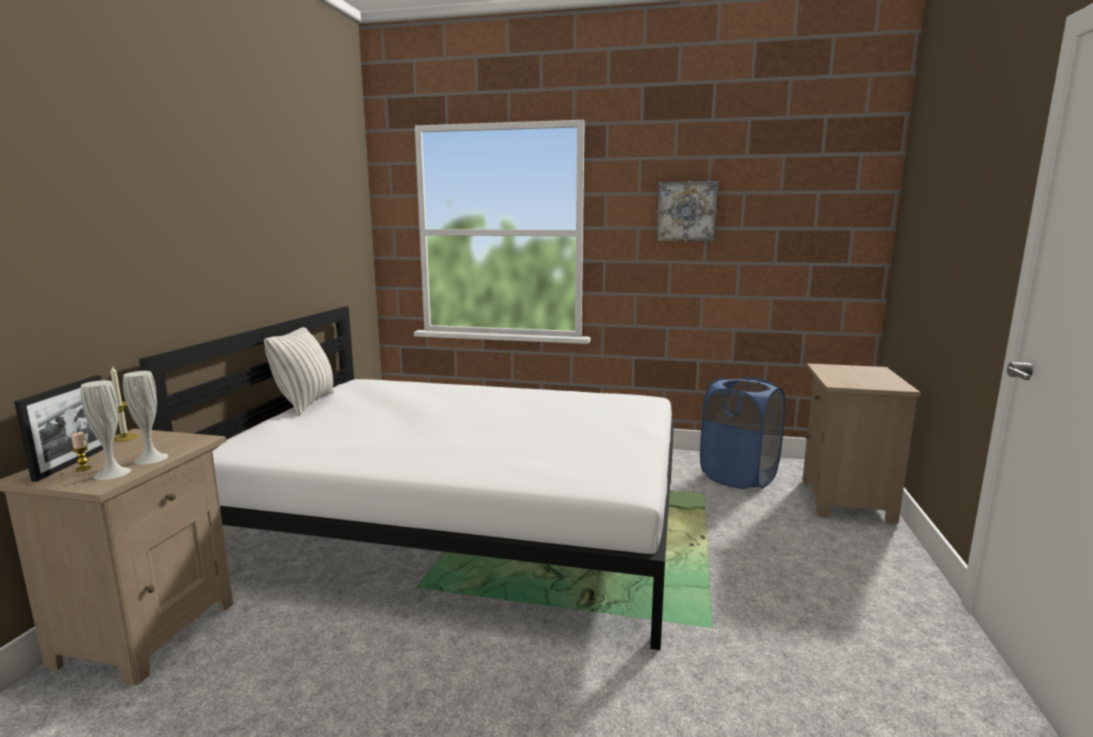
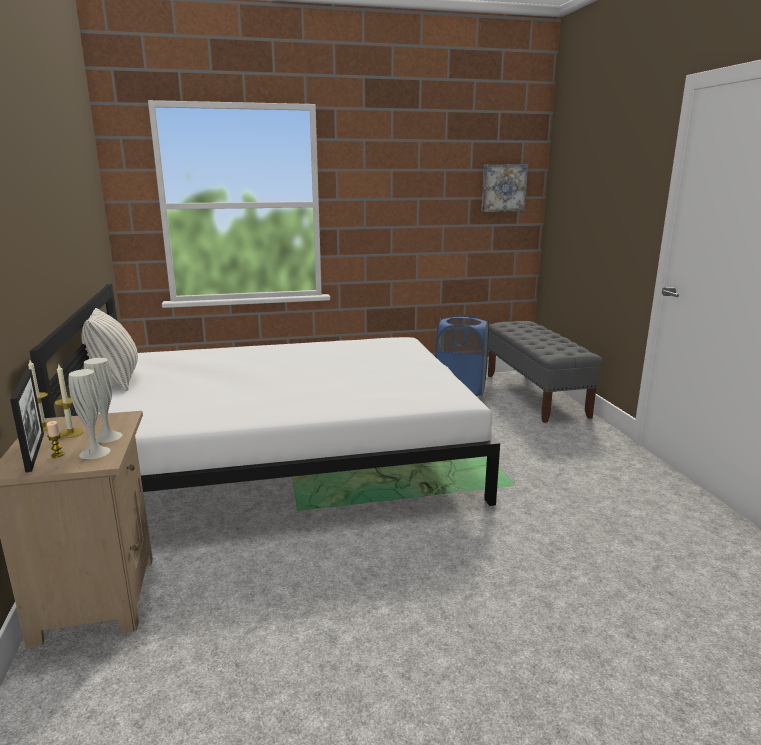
camera: 25 degrees left, 5 degrees up
picture [656,181,718,241] -> picture moved to [482,164,528,212]
beige nightstand [802,363,921,524] -> grey bench [488,321,603,423]
none -> candle [55,363,83,438]

